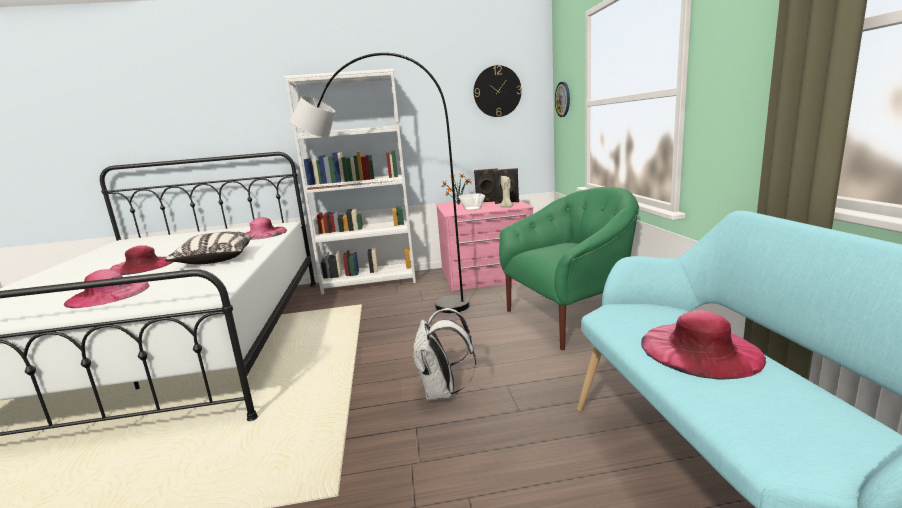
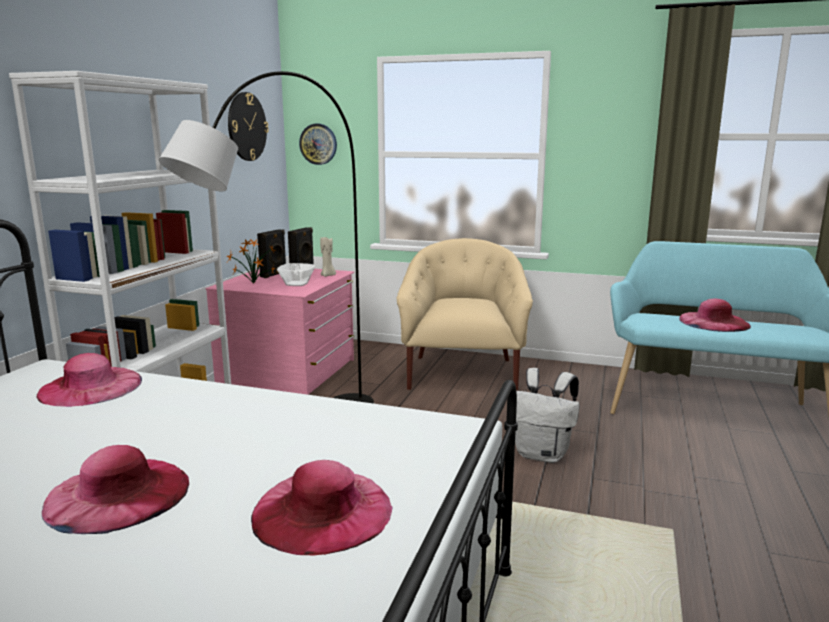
camera: 65 degrees left, 0 degrees up
pillow [165,231,255,264] -> none
green armchair [499,187,639,350] -> beige armchair [396,238,533,391]

